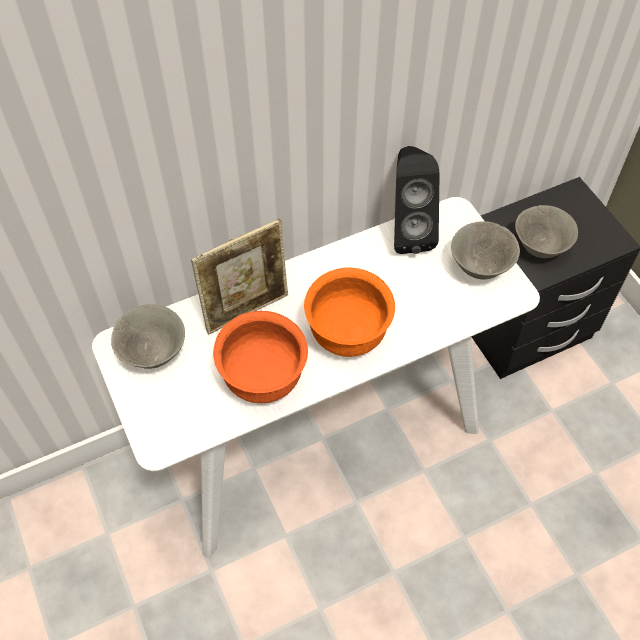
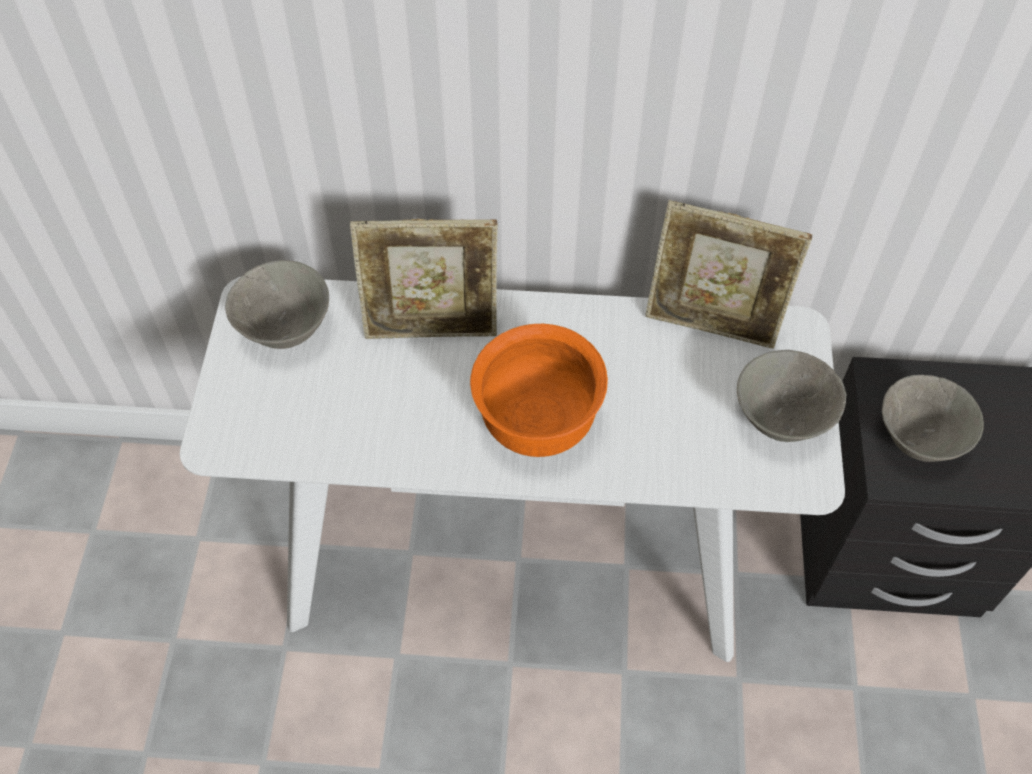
camera: 30 degrees right, 0 degrees up
orange bowl [213,311,308,403] -> none
black speaker [394,146,440,254] -> picture frame [645,200,812,349]

